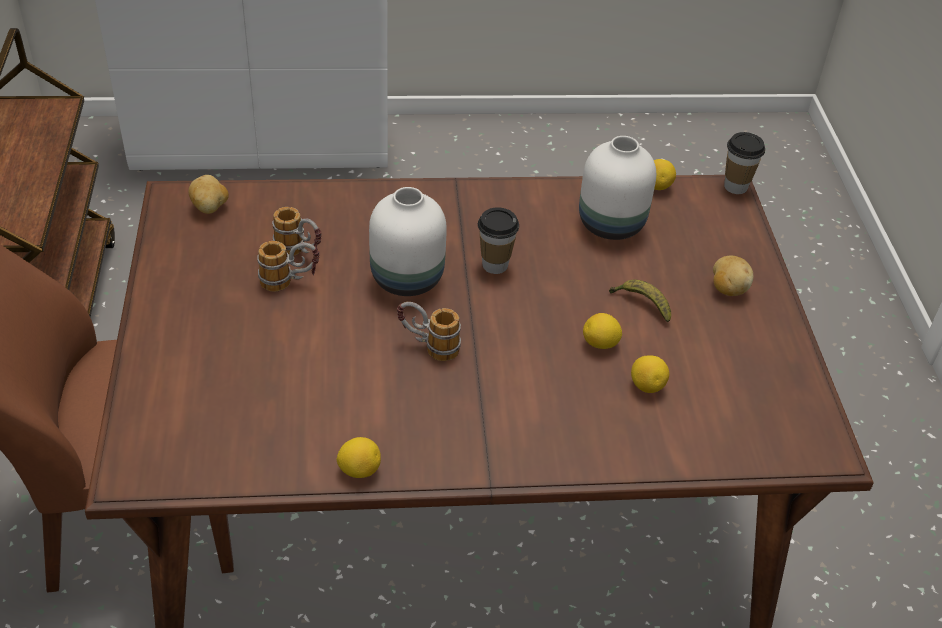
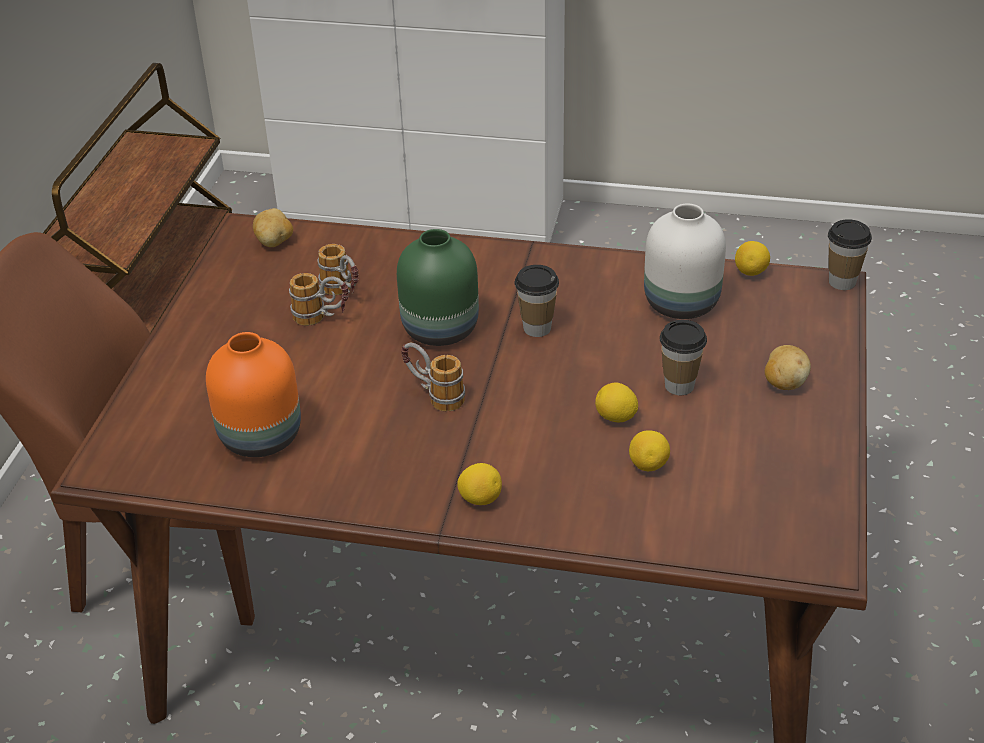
camera: 20 degrees right, 5 degrees down
lemon [337,437,381,478] -> lemon moved to [457,463,502,505]
white vase [369,187,447,296] -> green vase [397,229,479,346]
banana [609,280,671,323] -> cup [660,320,707,395]
none -> orange vase [206,332,301,457]

